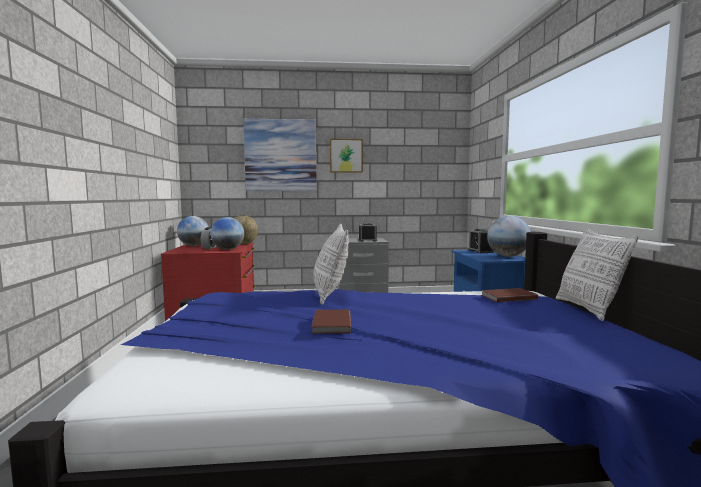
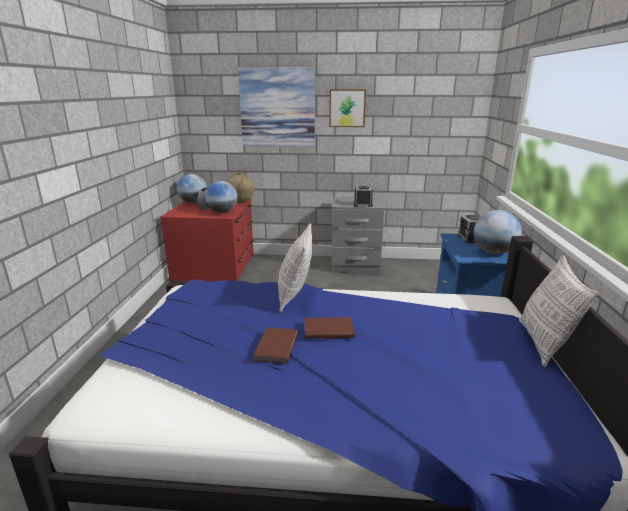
camera: 10 degrees right, 15 degrees up
brown book [481,288,538,302] -> brown book moved to [305,317,355,339]

